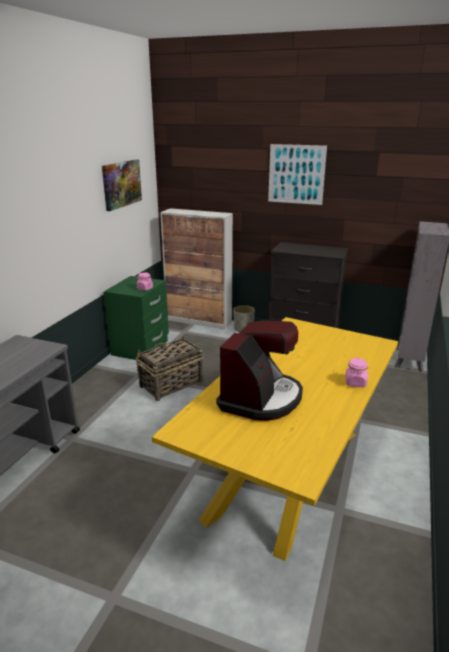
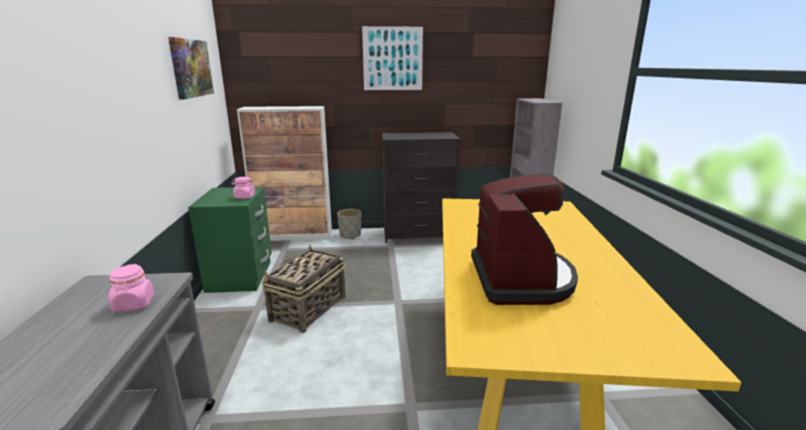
camera: 25 degrees left, 5 degrees down
pink jar [345,358,368,387] -> pink jar moved to [108,264,154,312]

